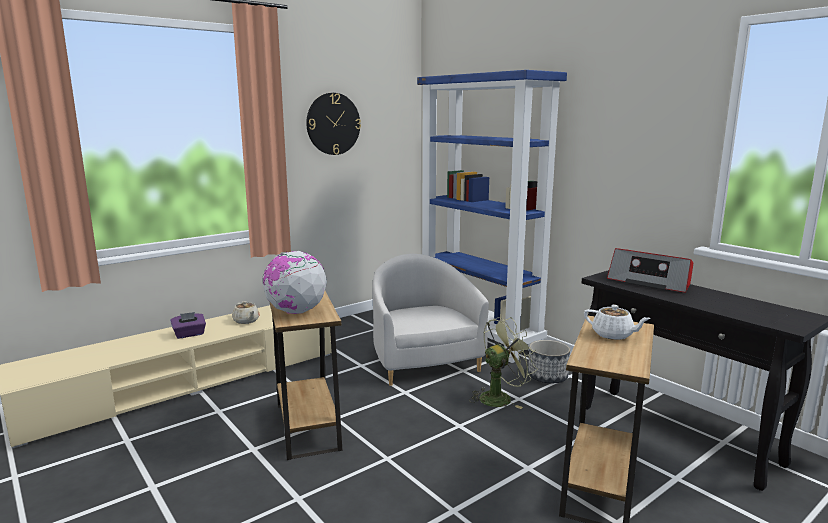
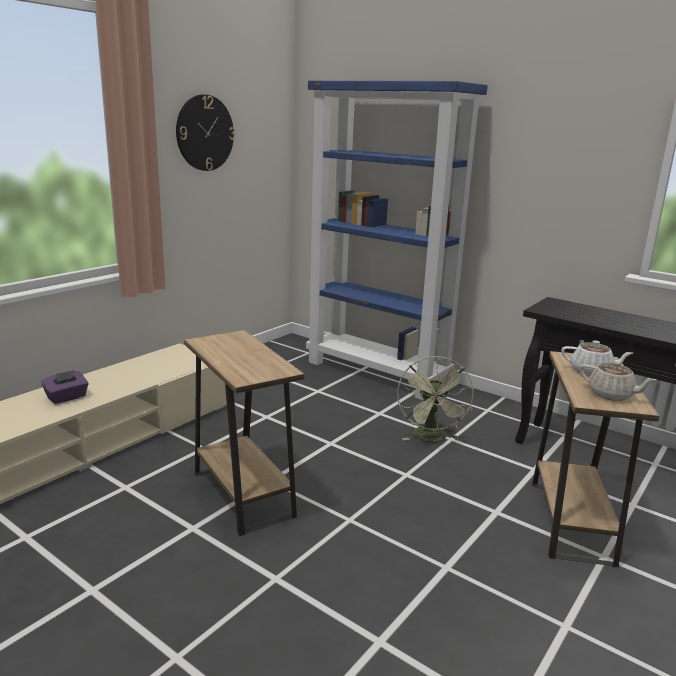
camera: 15 degrees left, 5 degrees up
beige teapot [232,301,260,324] -> beige teapot moved to [580,361,656,401]
globe [263,251,327,314] -> none
white armchair [372,254,489,386] -> none
green fan [469,317,538,409] -> green fan turned 135 degrees clockwise [397,356,474,443]
planter [528,340,570,383] -> none
radio [607,248,694,293] -> none

